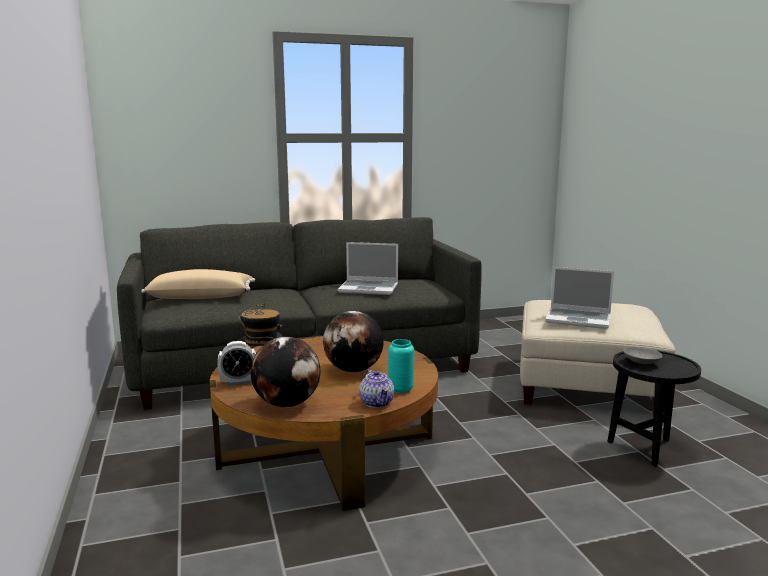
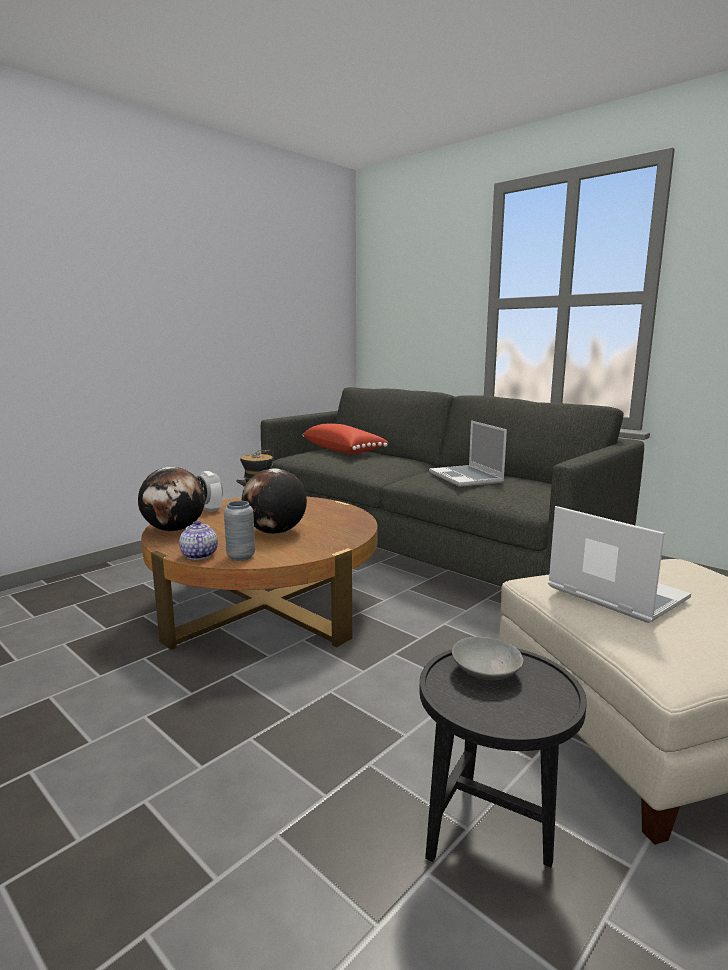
camera: 60 degrees right, 0 degrees up
beige pillow [141,269,255,299] -> red pillow [302,423,389,454]
teapot [359,369,394,408] -> teapot turned 120 degrees clockwise [179,521,218,560]
turquoise vase [388,339,414,394] -> grey vase [224,501,255,561]
laptop [545,267,614,329] -> laptop turned 150 degrees clockwise [548,506,691,623]

